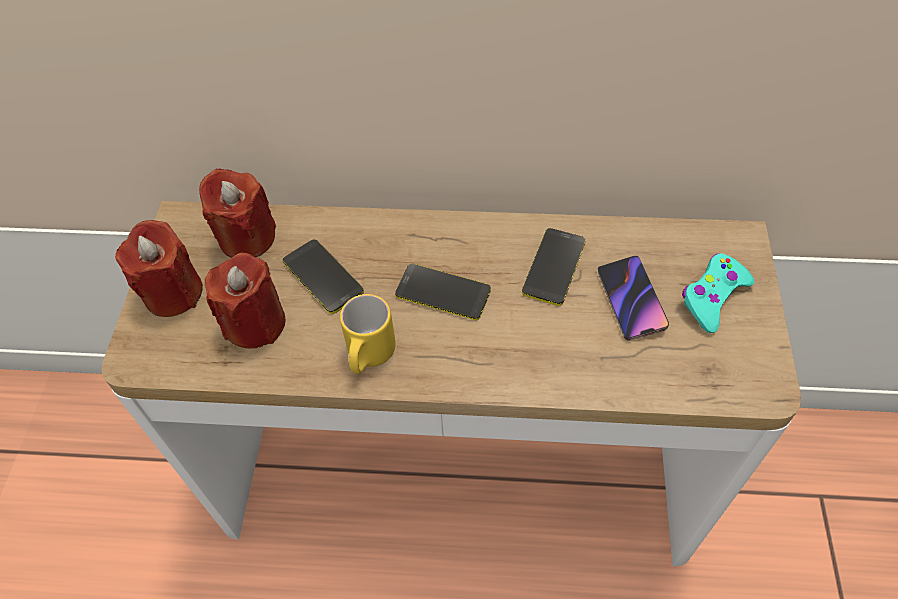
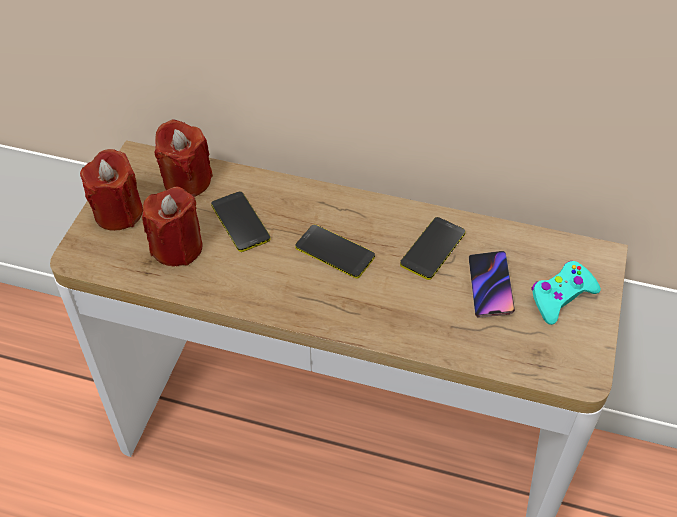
camera: 10 degrees right, 5 degrees down
yellow mug [340,294,396,374] -> none

